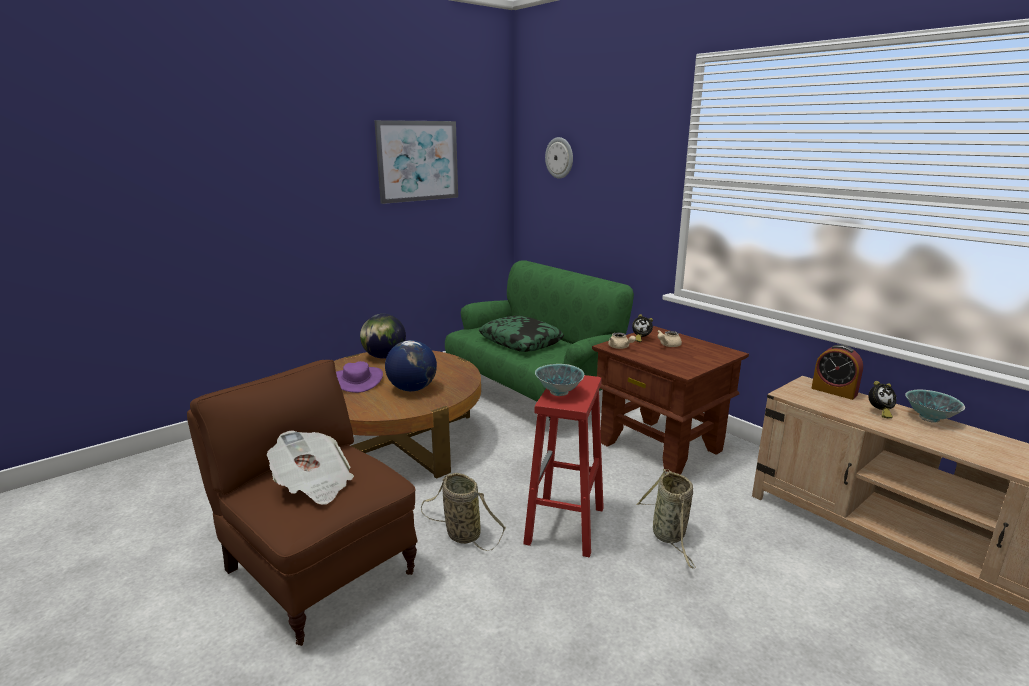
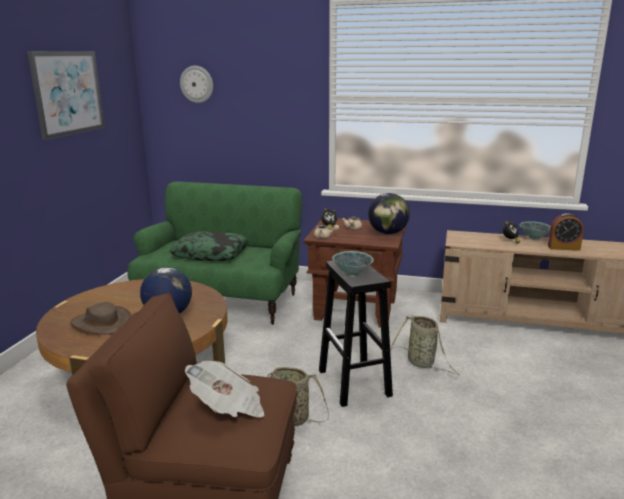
camera: 35 degrees left, 0 degrees up
purple hat [336,361,383,393] -> brown hat [70,302,131,335]
globe [360,314,406,359] -> globe moved to [368,193,410,234]
red stool [523,375,604,558] -> black stool [319,261,393,407]
alarm clock [812,345,863,400] -> alarm clock moved to [548,213,584,251]

